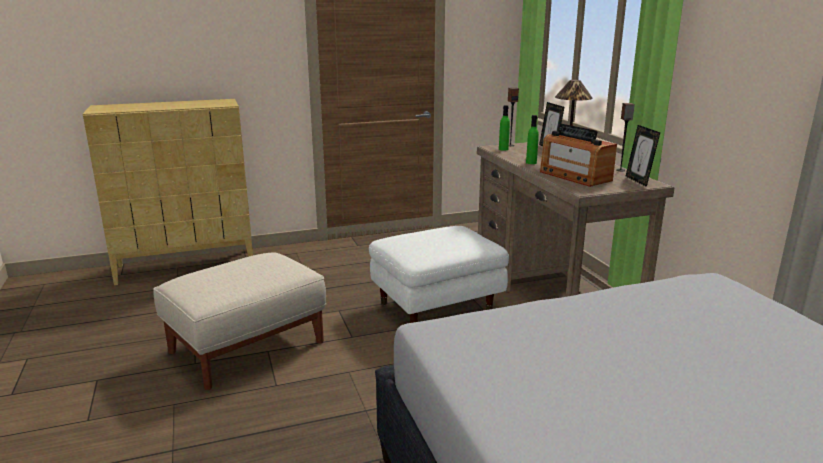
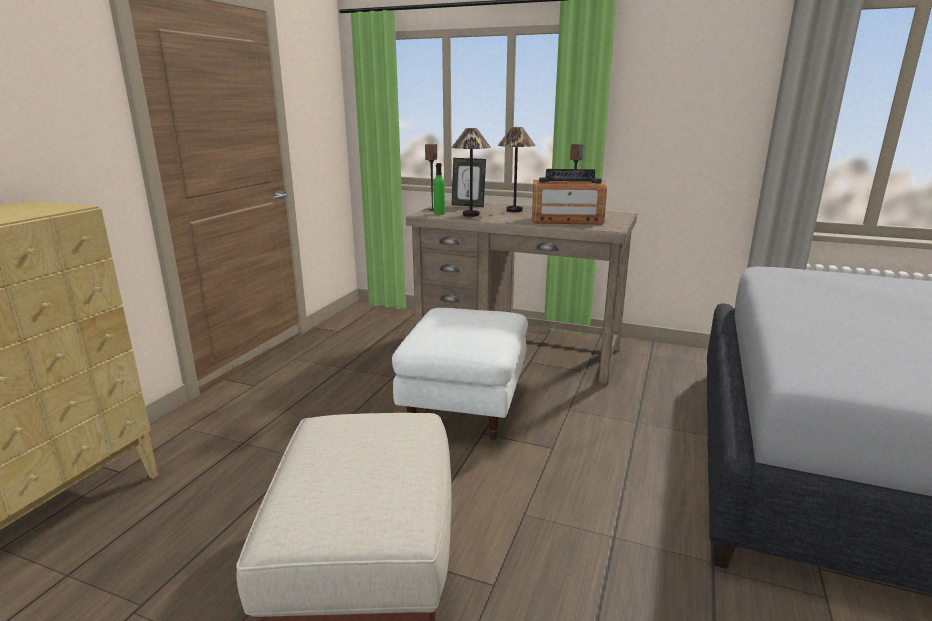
camera: 50 degrees left, 0 degrees up
green bottle [526,115,539,164] -> none
picture frame [626,125,660,187] -> none
none -> table lamp [452,128,491,217]

